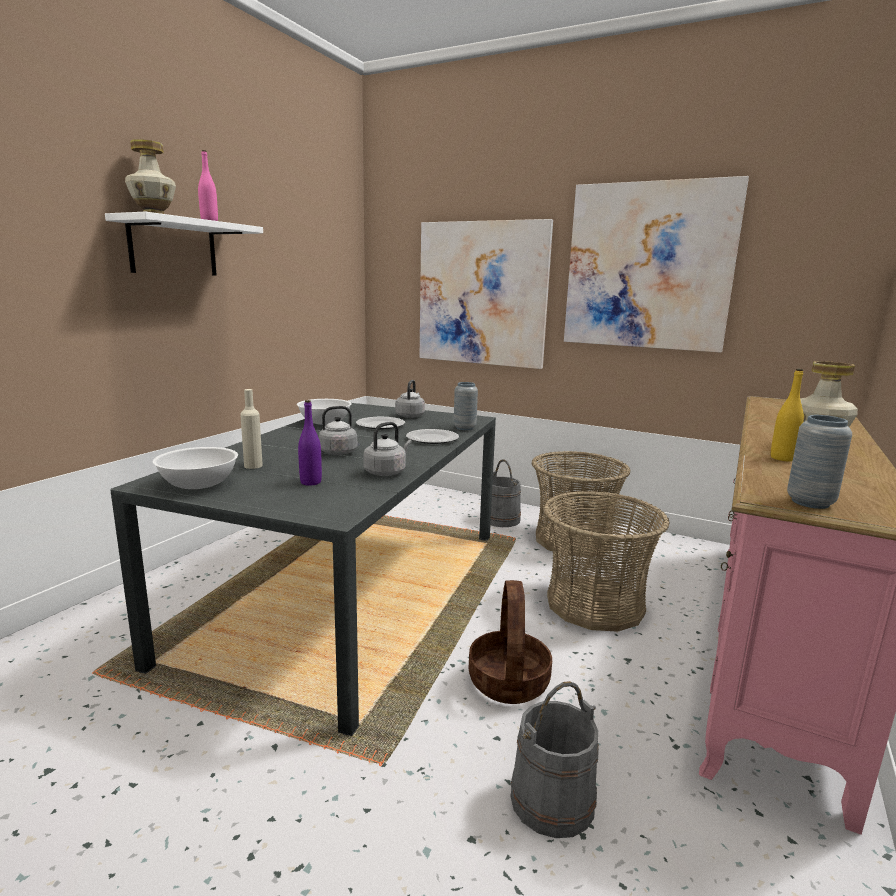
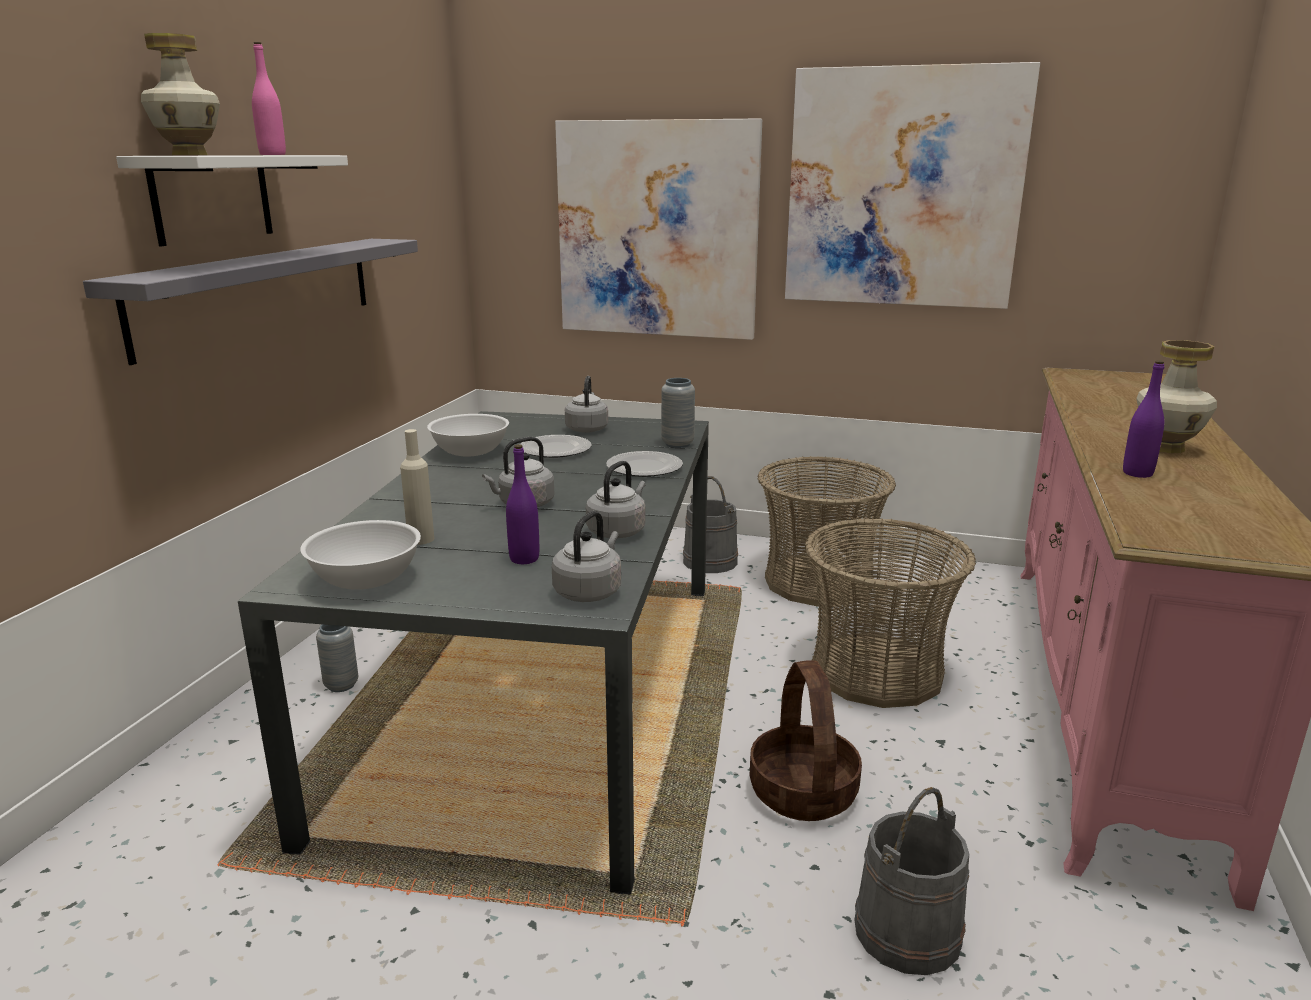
camera: 10 degrees left, 5 degrees up
yellow bottle [771,369,804,461] -> purple bottle [1123,361,1164,478]
grey vase [787,415,852,509] -> grey vase moved to [316,624,358,692]
none -> grey shelf [83,239,418,365]
none -> grey kettle [552,511,621,602]

